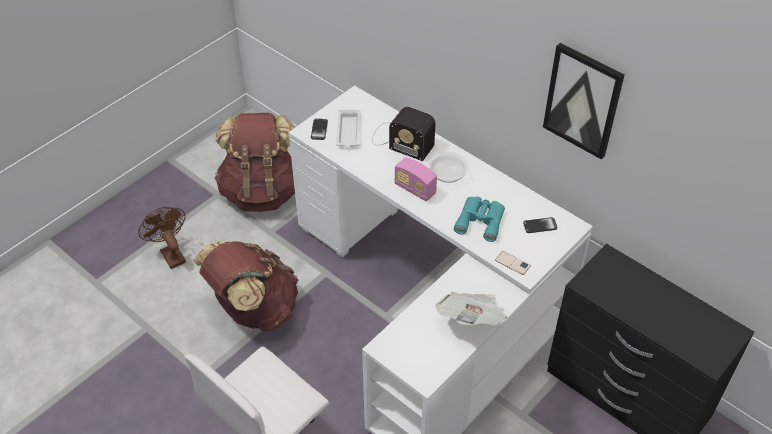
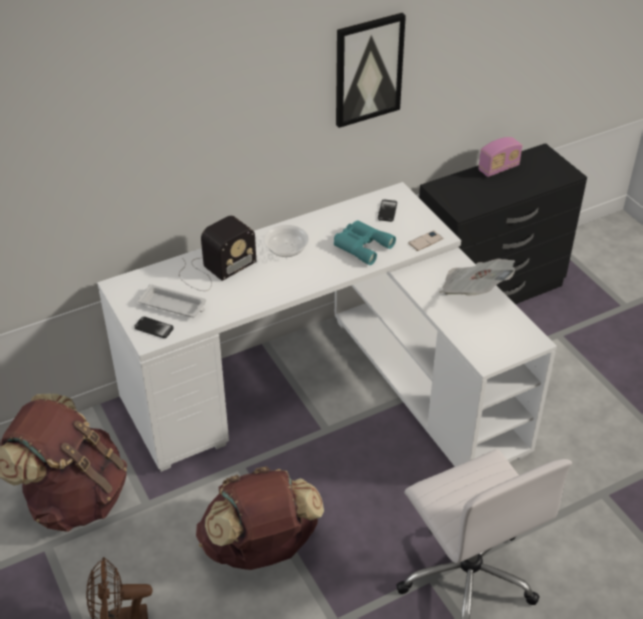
camera: 70 degrees left, 5 degrees down
radio [394,157,437,202] -> radio moved to [478,137,522,177]

